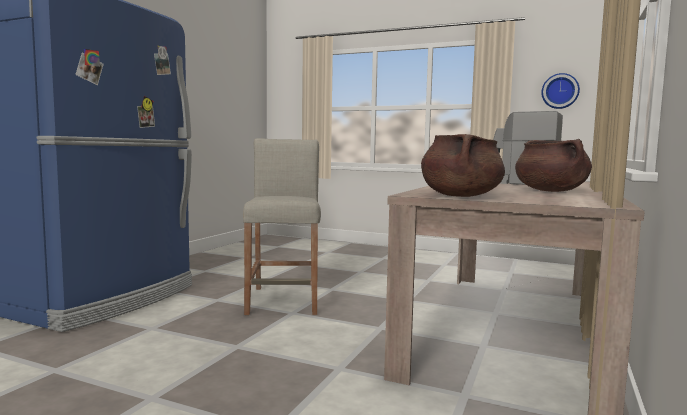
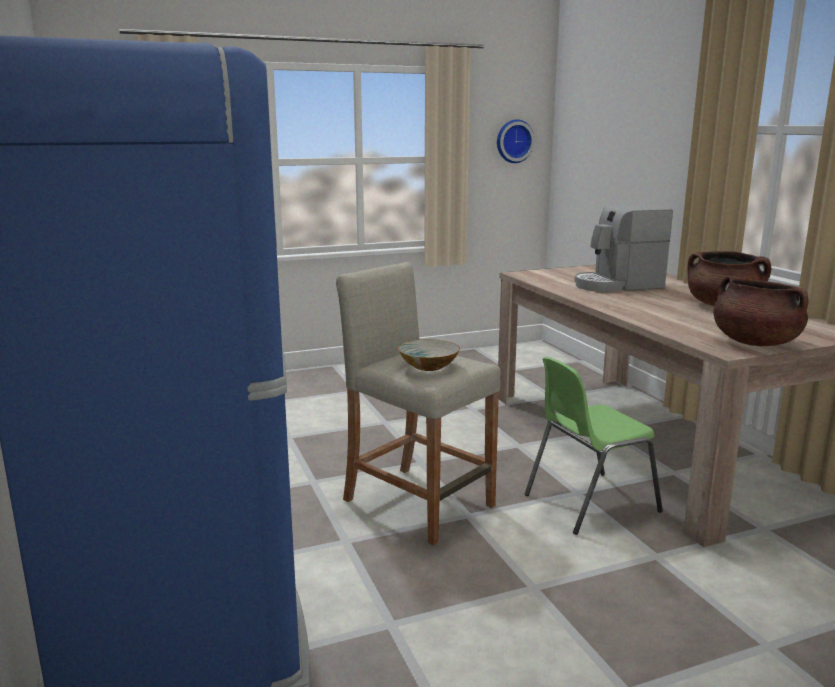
camera: 45 degrees left, 10 degrees up
none -> bowl [398,339,460,371]
none -> green chair [525,357,663,535]

